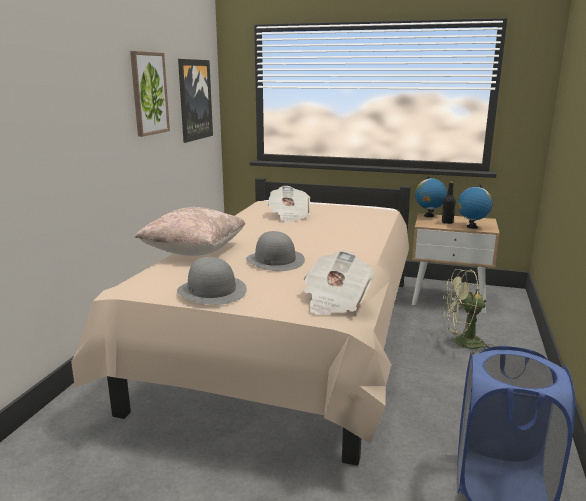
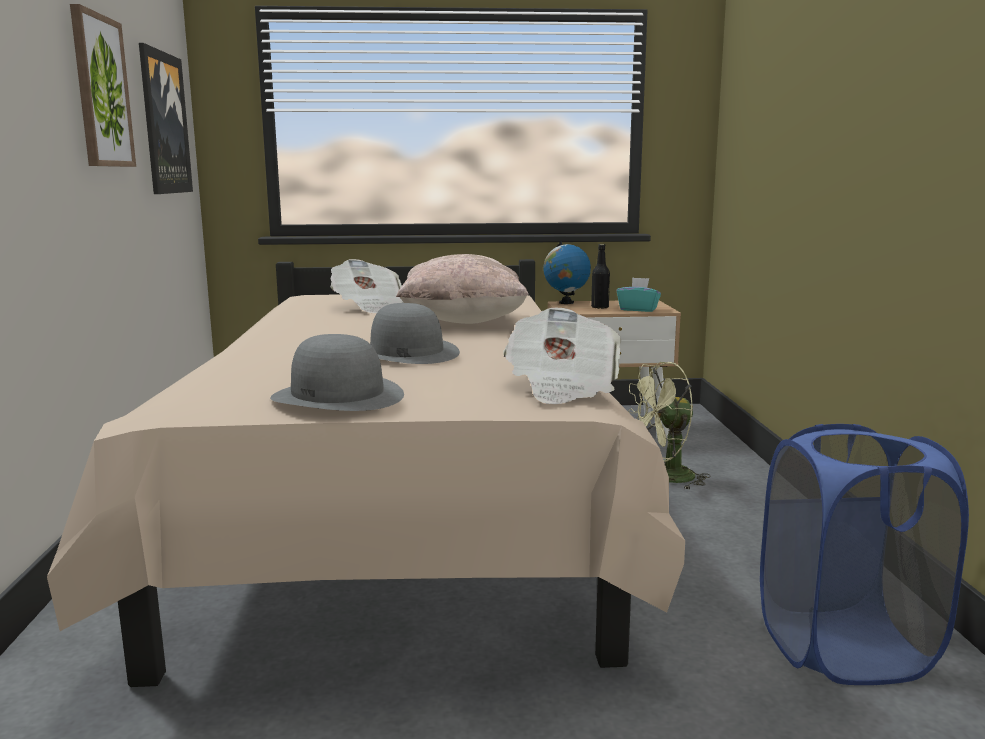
camera: 20 degrees left, 5 degrees down
beige pillow [135,207,246,256] -> beige pillow moved to [396,254,529,324]
globe [458,185,493,229] -> turquoise tissue box [617,277,661,312]

